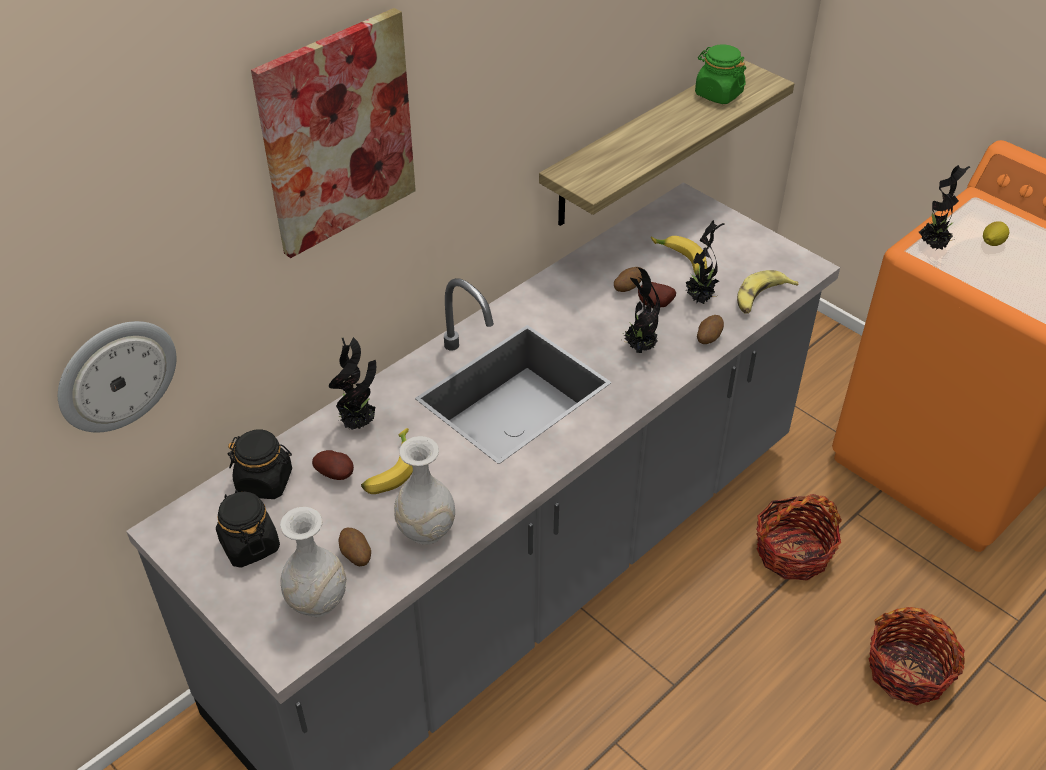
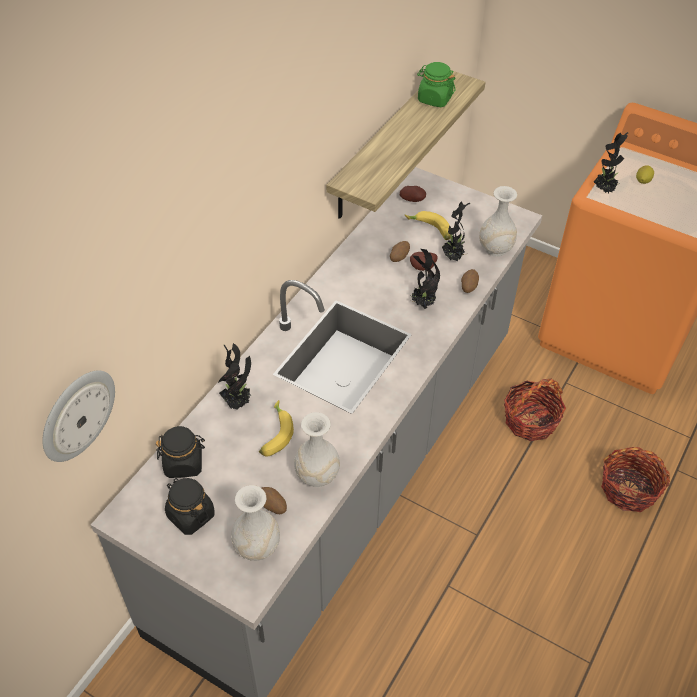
camera: 15 degrees left, 5 degrees up
picture [251,8,416,258] -> none
potato [312,450,354,480] -> potato moved to [400,186,426,202]
banana [737,270,798,314] -> white vase [479,186,517,257]

